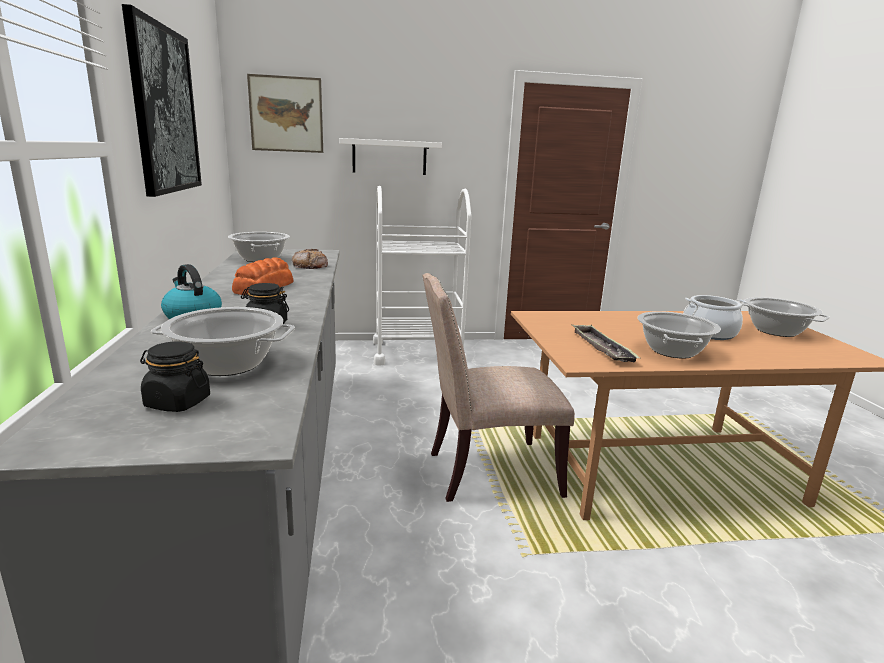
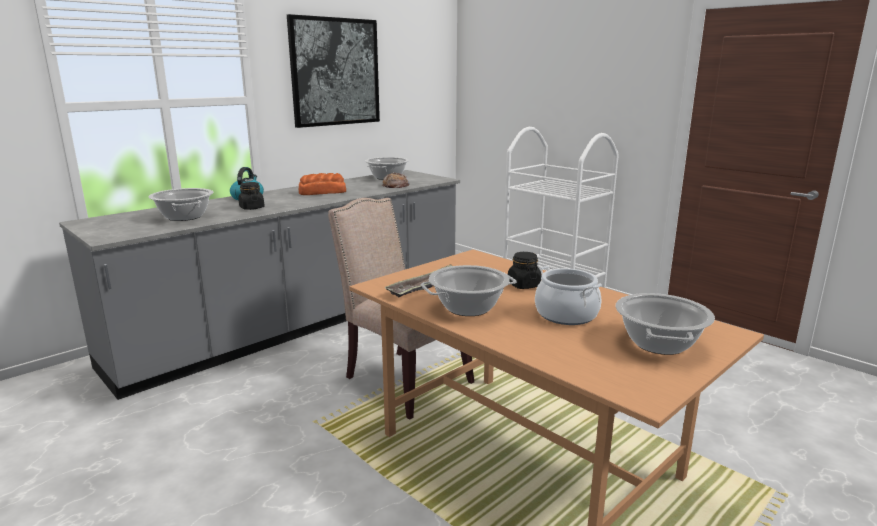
camera: 55 degrees right, 0 degrees up
black jar [140,341,210,412] -> black jar moved to [508,252,542,289]
picture [247,74,323,153] -> none
white shelf [339,138,442,175] -> none

